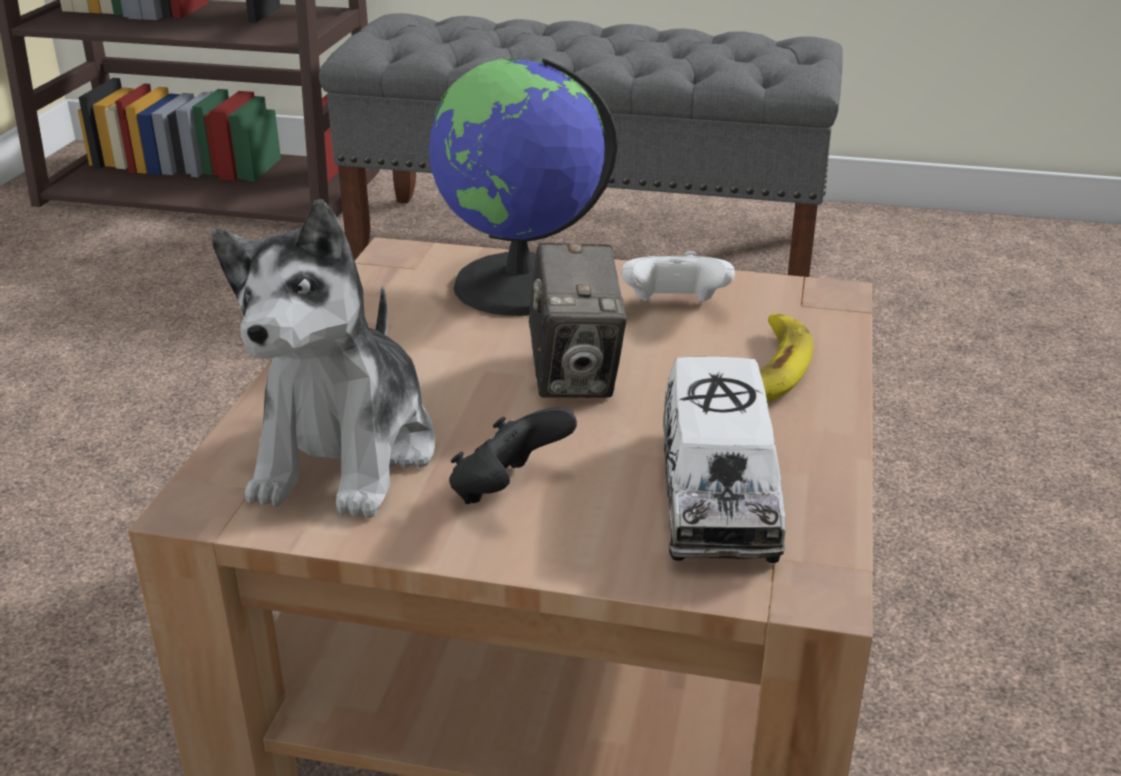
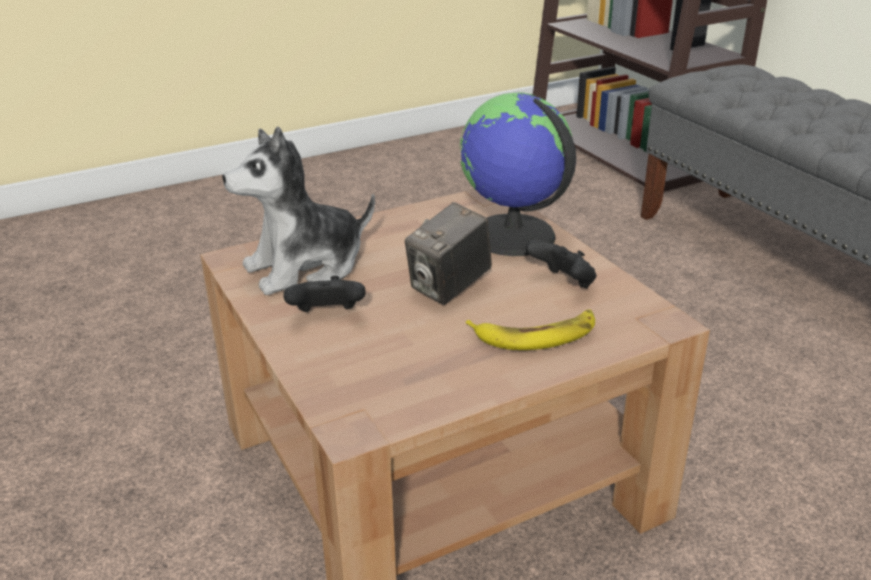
camera: 50 degrees right, 0 degrees up
white game controller [621,251,735,302] -> black game controller [526,240,597,288]
toy truck [663,357,786,563] -> none

